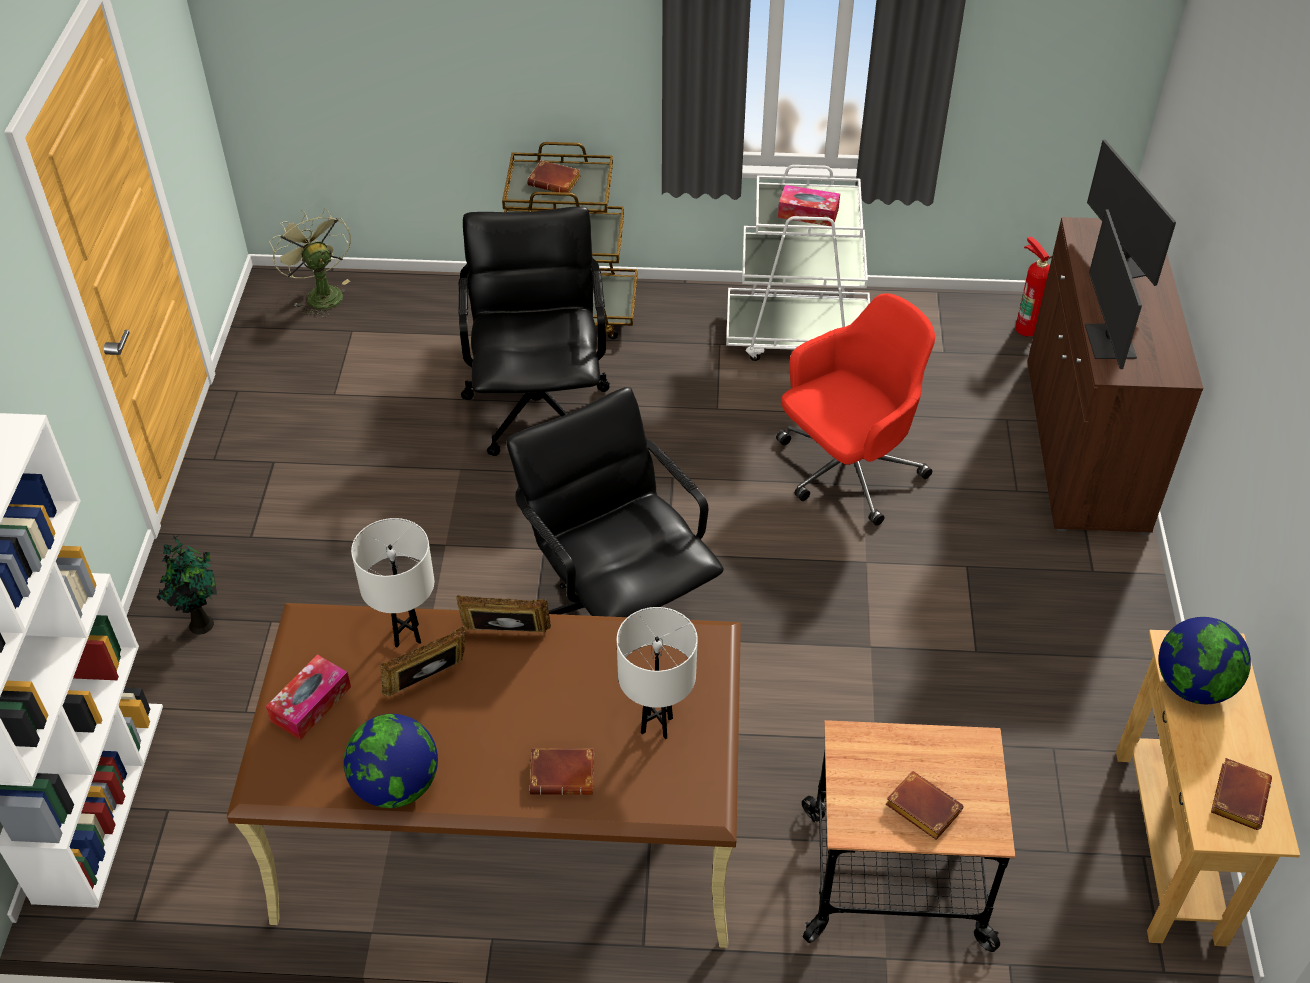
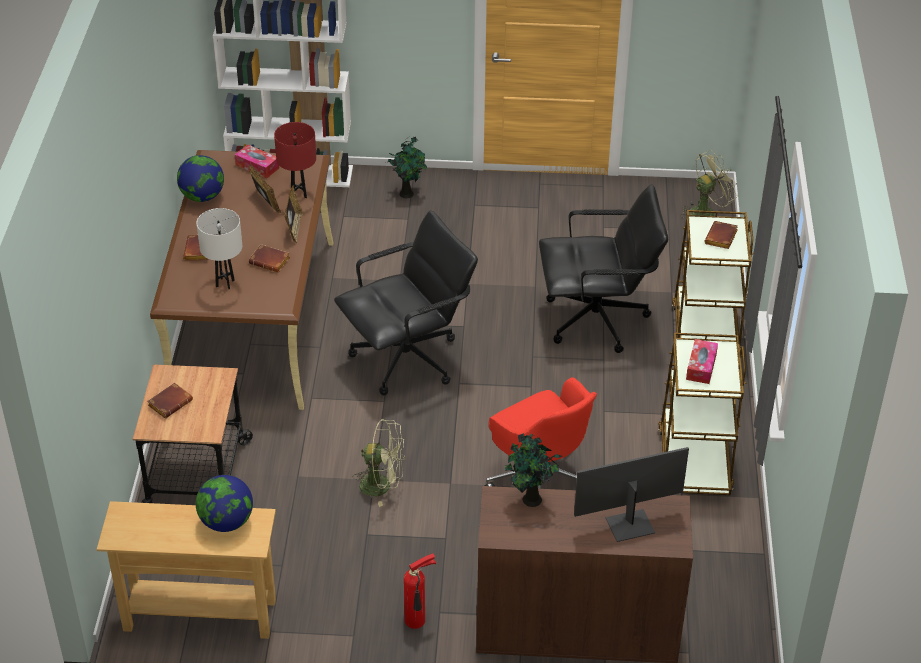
camera: 90 degrees right, 5 degrees down
white table lamp [351,518,434,648] -> red table lamp [274,122,316,198]
white cart [726,165,870,361] -> brown cart [658,333,746,495]
fire extinguisher [1015,236,1052,336] -> fire extinguisher moved to [404,553,436,629]
monitor [1085,209,1142,369] -> potted plant [505,433,562,507]
brown book [1211,758,1272,830] -> brown book moved to [248,244,290,272]
none -> green fan [352,419,405,507]

